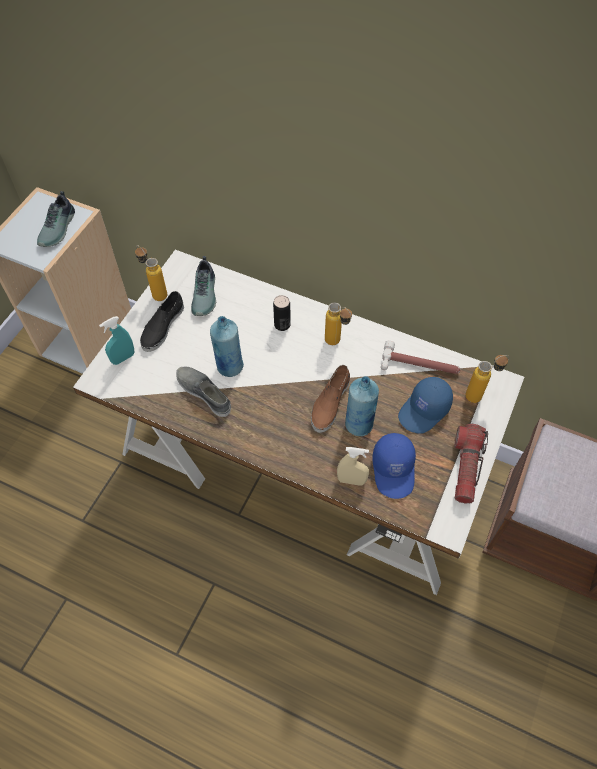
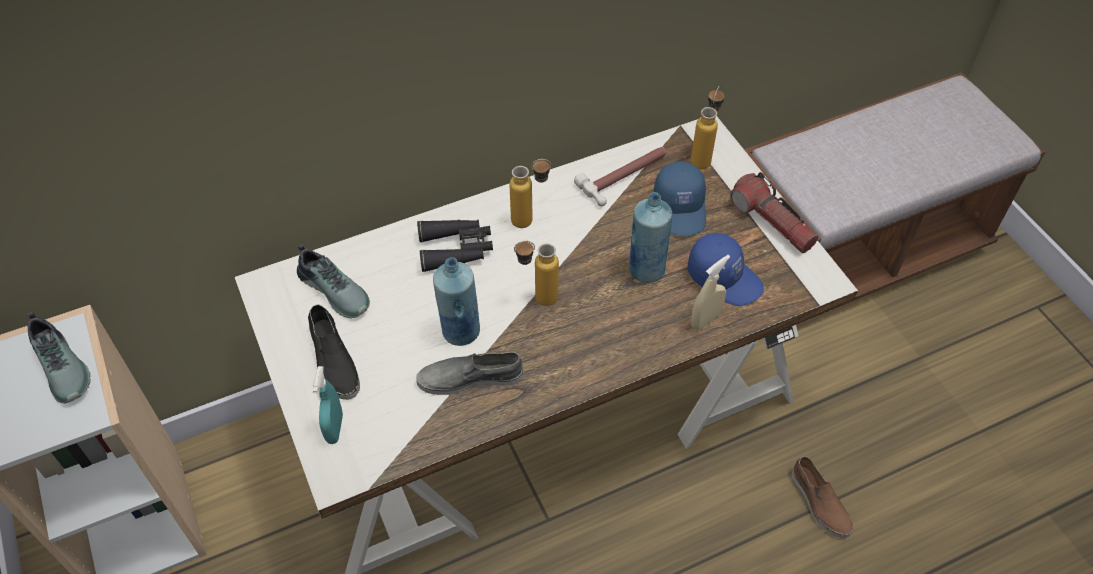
camera: 50 degrees left, 5 degrees down
bottle [135,245,167,301] -> bottle moved to [514,241,559,306]
can [273,295,291,331] -> black binoculars [417,220,493,272]
brown shoe [311,365,350,433] -> brown shoe moved to [792,456,853,538]

